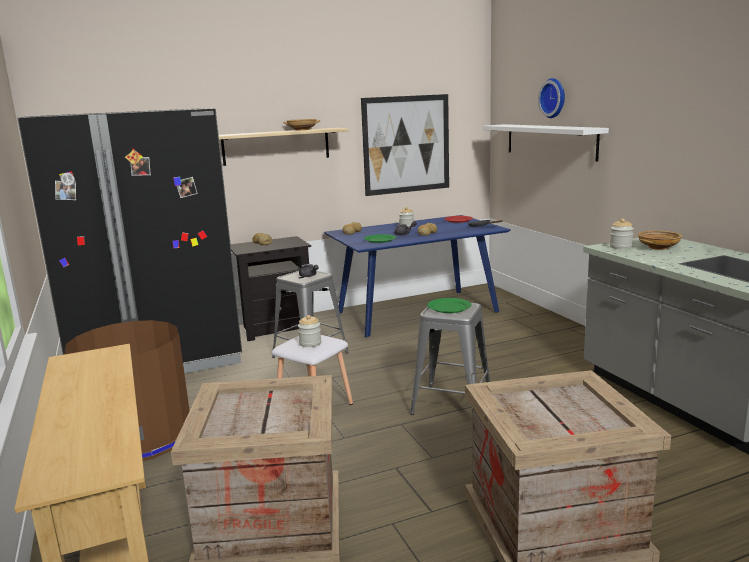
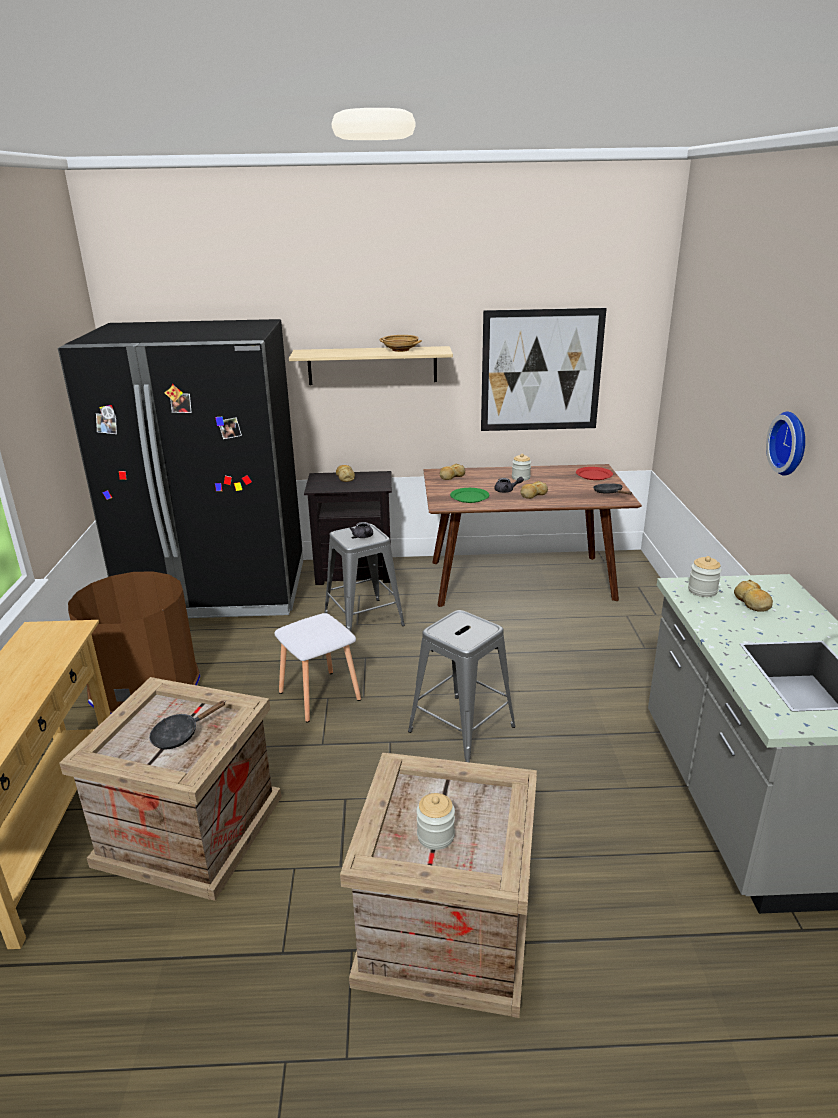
camera: 20 degrees right, 10 degrees up
jar [298,315,321,347] -> jar moved to [416,793,455,850]
blue dining table [324,215,511,337] -> brown dining table [423,464,642,607]
green plate [427,298,472,313] -> none
white shelf [483,124,609,162] -> none
wall clock [538,78,565,118] -> wall clock moved to [766,412,805,476]
beige bowl [638,230,682,250] -> bread [734,580,773,612]
none -> black frying pan [149,701,226,749]

